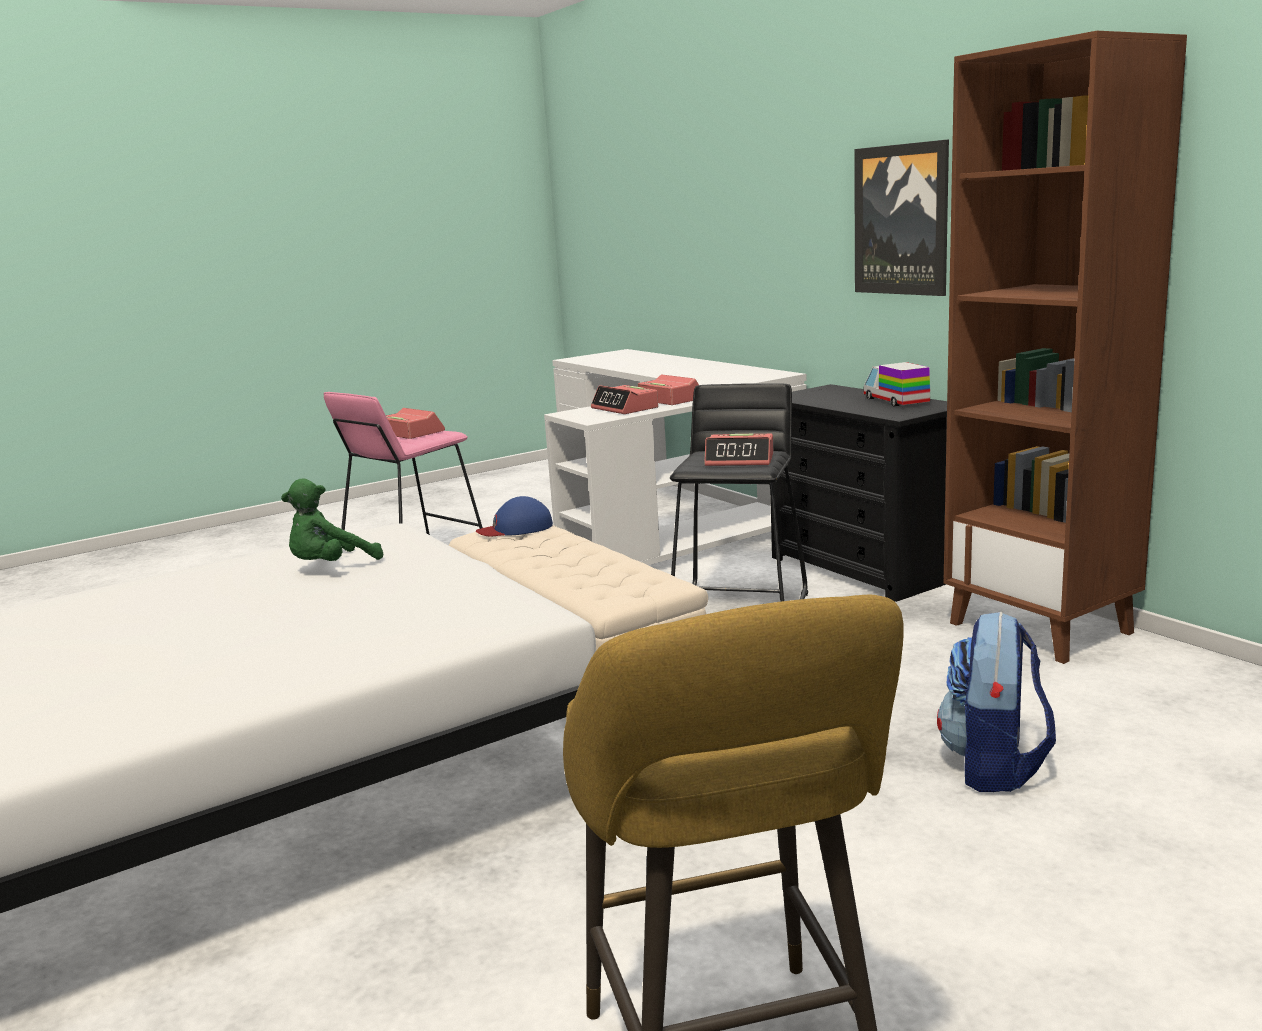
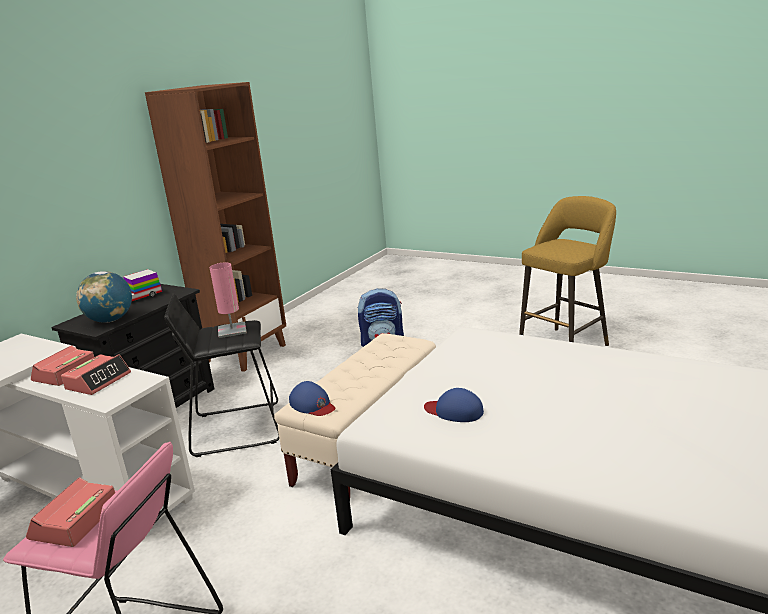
camera: 115 degrees left, 5 degrees up
green plush toy [281,479,383,561] -> blue cap [424,388,484,422]
alarm clock [705,434,773,466] -> pink table lamp [209,263,247,338]
picture [854,140,949,296] -> none
none -> globe [76,271,132,323]

